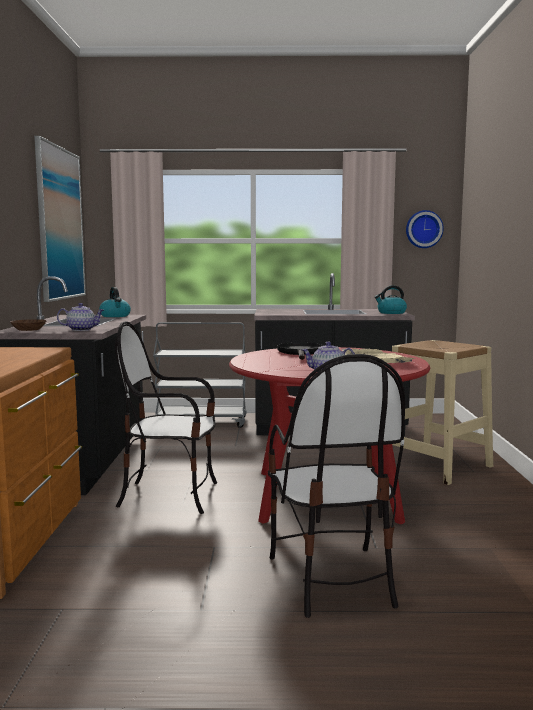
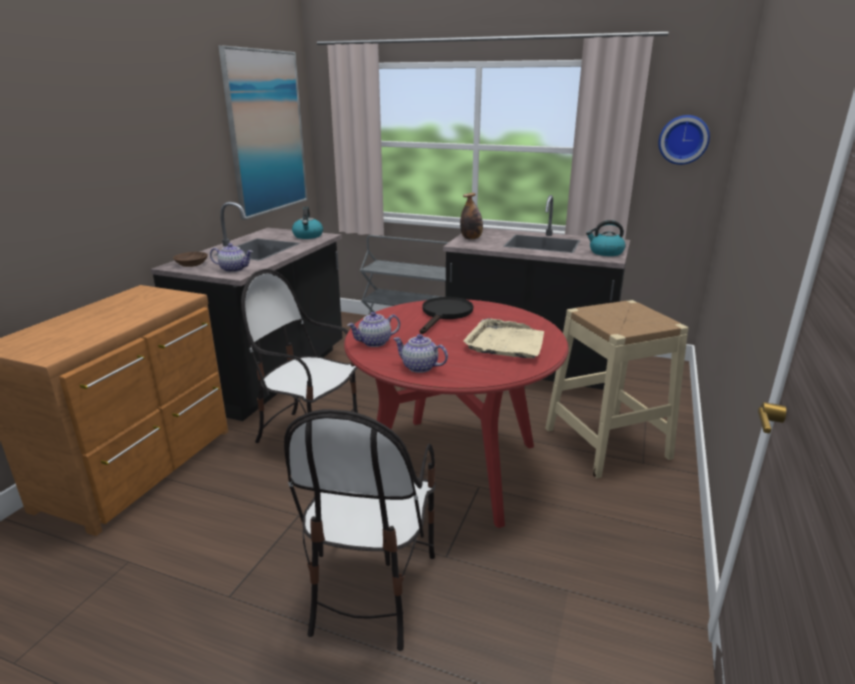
camera: 20 degrees right, 15 degrees up
none -> teapot [347,312,400,347]
none -> bottle [460,193,483,240]

